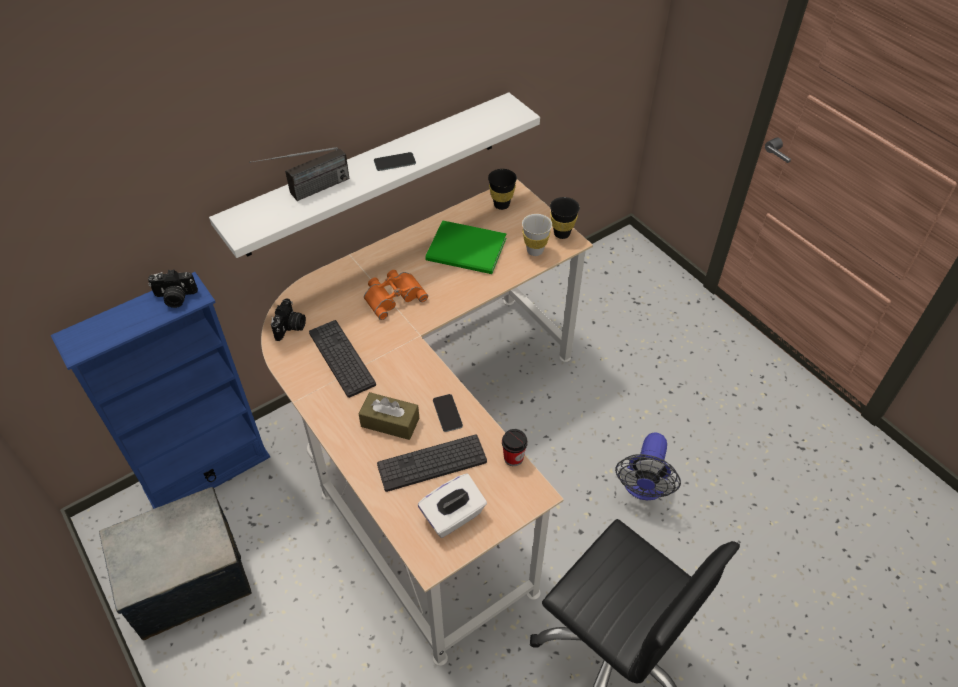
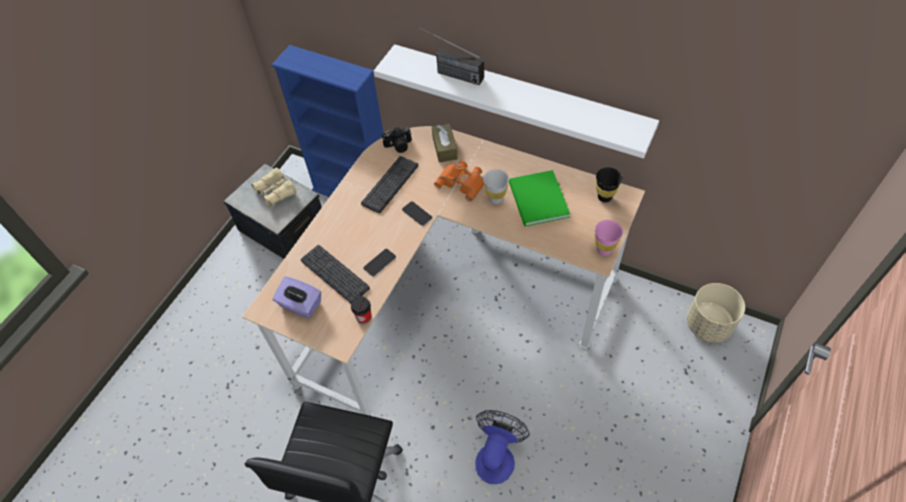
camera: 65 degrees right, 5 degrees up
camera [148,269,198,308] -> none
brown tissue box [358,392,419,440] -> brown tissue box moved to [432,124,458,163]
phone [374,152,416,171] -> phone moved to [402,201,432,226]
white tissue box [418,473,487,538] -> purple tissue box [272,276,321,318]
white cup [522,214,552,256] -> white cup moved to [483,169,509,204]
black cup [550,197,580,239] -> pink cup [595,220,623,256]
fan [615,432,681,500] -> fan turned 120 degrees clockwise [475,410,530,484]
none -> beige binoculars [251,167,297,208]
none -> beige planter [687,283,745,343]

